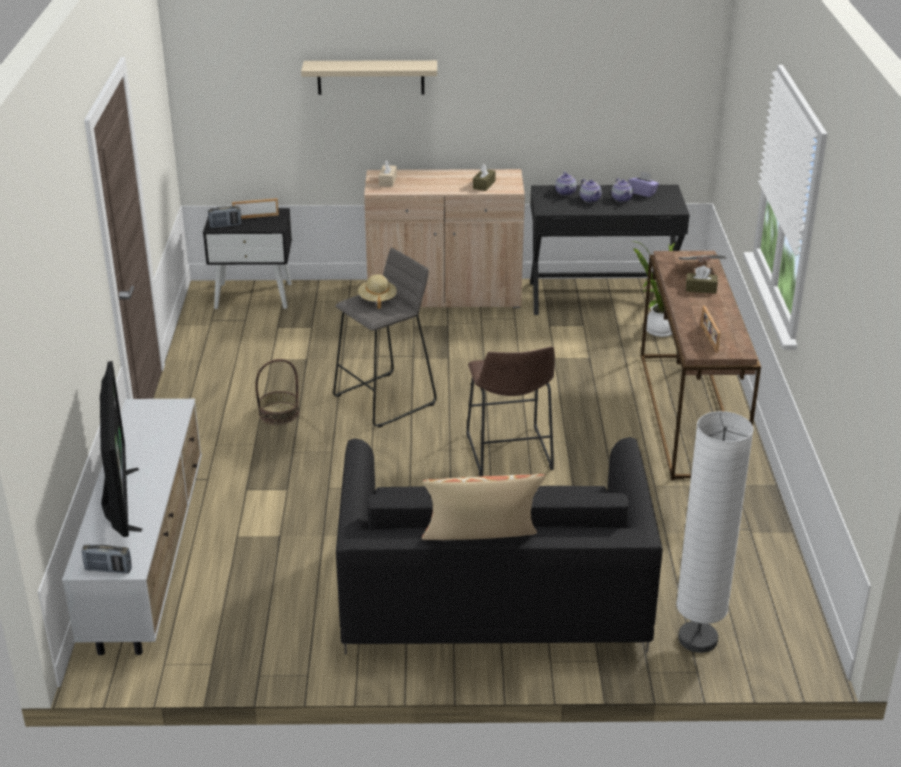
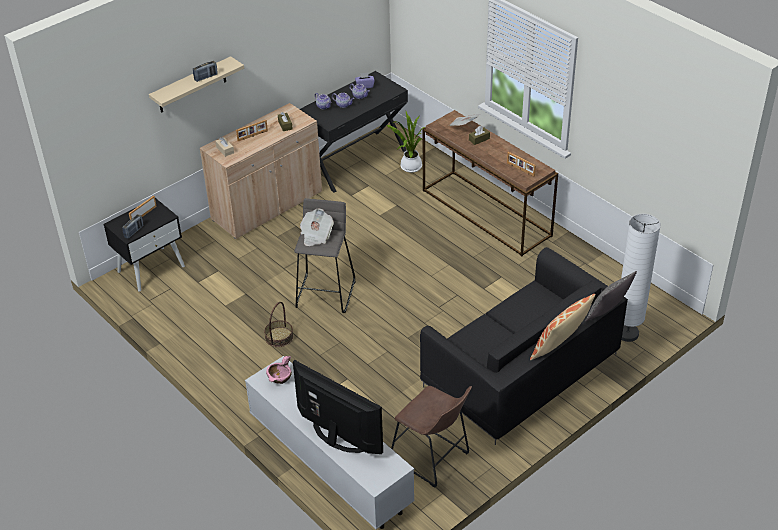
camera: 40 degrees left, 10 degrees up
radio [82,544,132,574] -> radio moved to [193,61,218,82]
beige hat [358,274,397,309] -> newspaper [300,208,334,246]
brown stool [466,346,555,477] -> brown stool moved to [391,386,472,488]
none -> picture frame [236,120,268,141]
none -> pink bowl [266,356,292,384]
none -> pillow [585,271,637,322]

